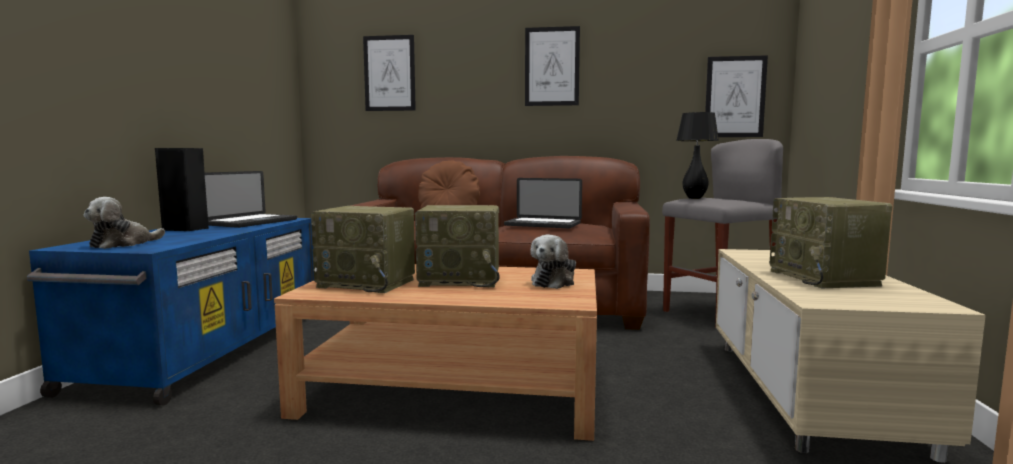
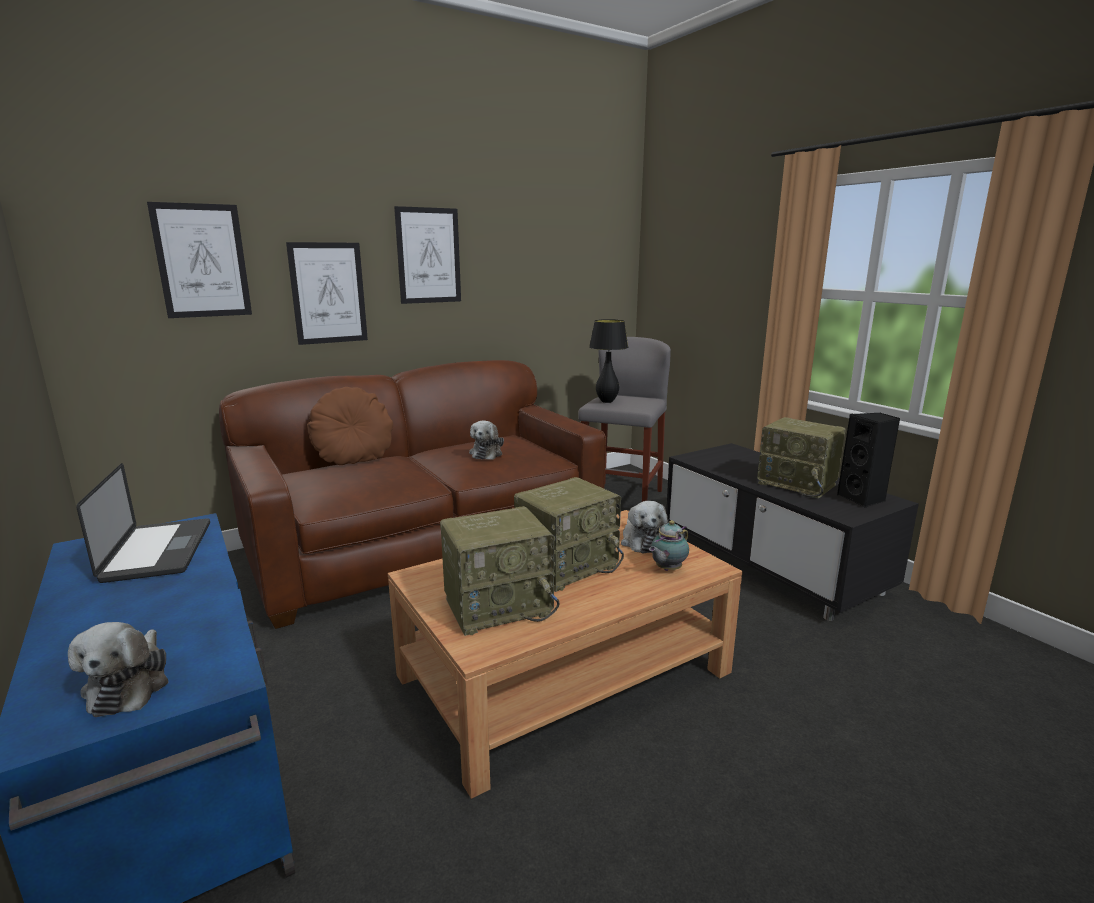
camera: 40 degrees left, 10 degrees up
black speaker [155,148,209,231] -> black speaker moved to [837,413,900,508]
laptop [504,178,582,228] -> plush toy [469,420,504,460]
picture [705,55,768,137] -> picture moved to [286,242,368,345]
beige tv stand [716,249,986,463] -> black tv stand [666,443,919,621]
none -> teapot [649,520,689,571]

